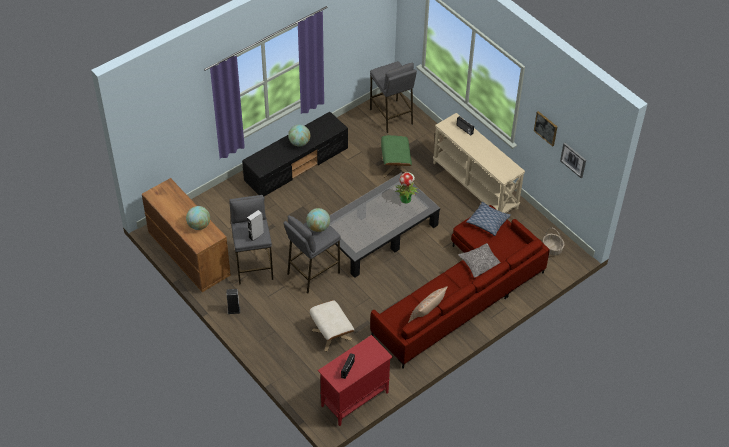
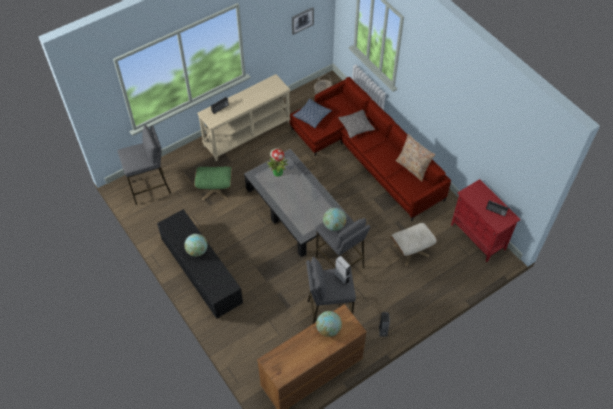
camera: 85 degrees left, 5 degrees up
picture [534,111,557,146] -> none

